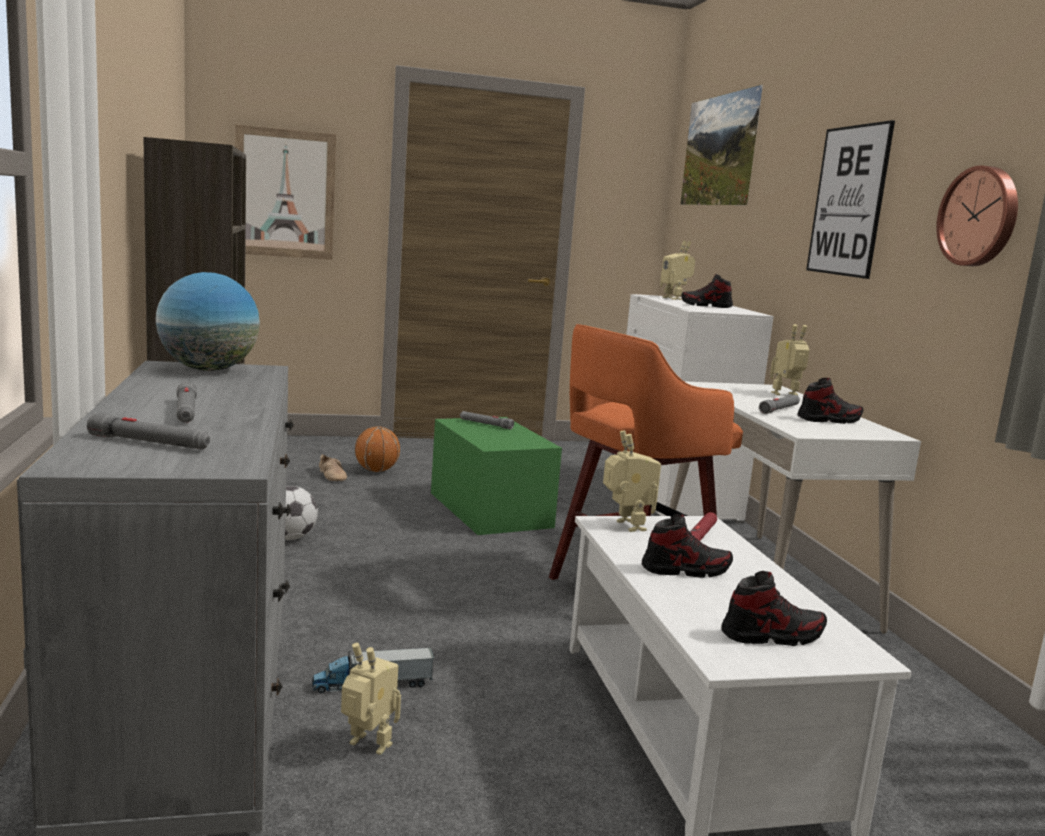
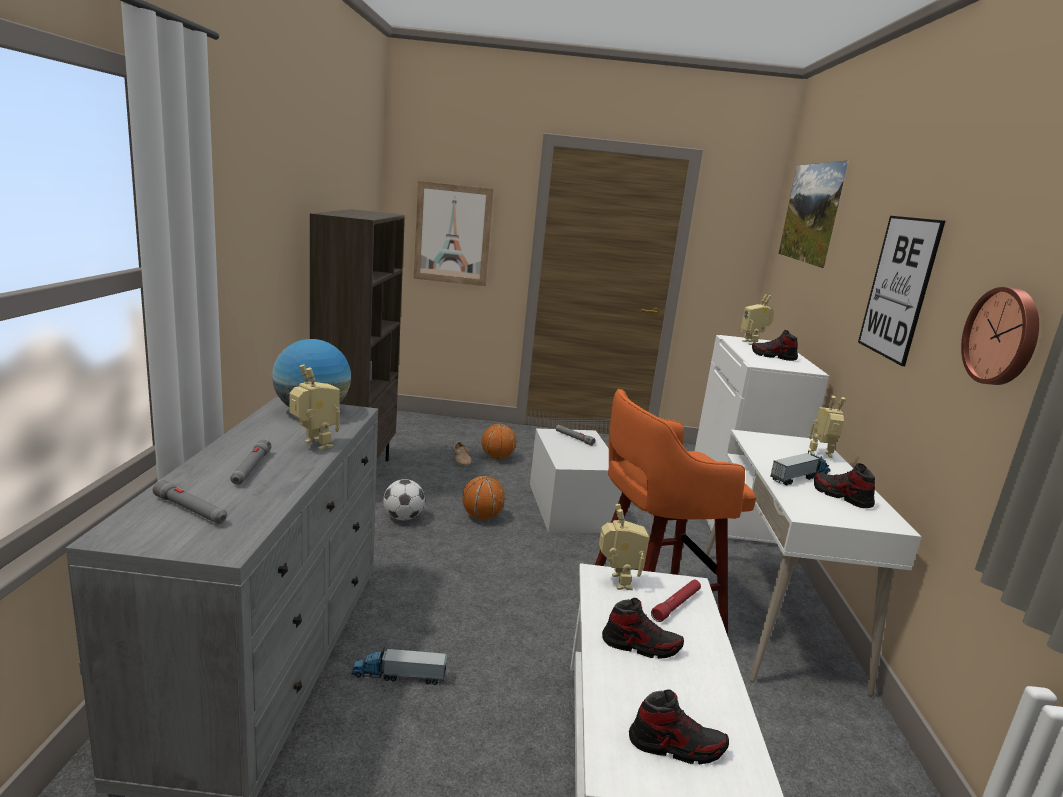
camera: 15 degrees right, 5 degrees up
toy robot [341,643,401,755] -> toy robot moved to [289,365,340,450]
green storage box [431,417,562,535] -> white storage box [530,428,621,533]
grey flashlight [759,395,800,414] -> toy truck [770,451,831,486]
shoe [798,378,863,424] -> shoe turned 135 degrees counterclockwise [814,463,875,508]
none -> basketball [462,476,505,519]

